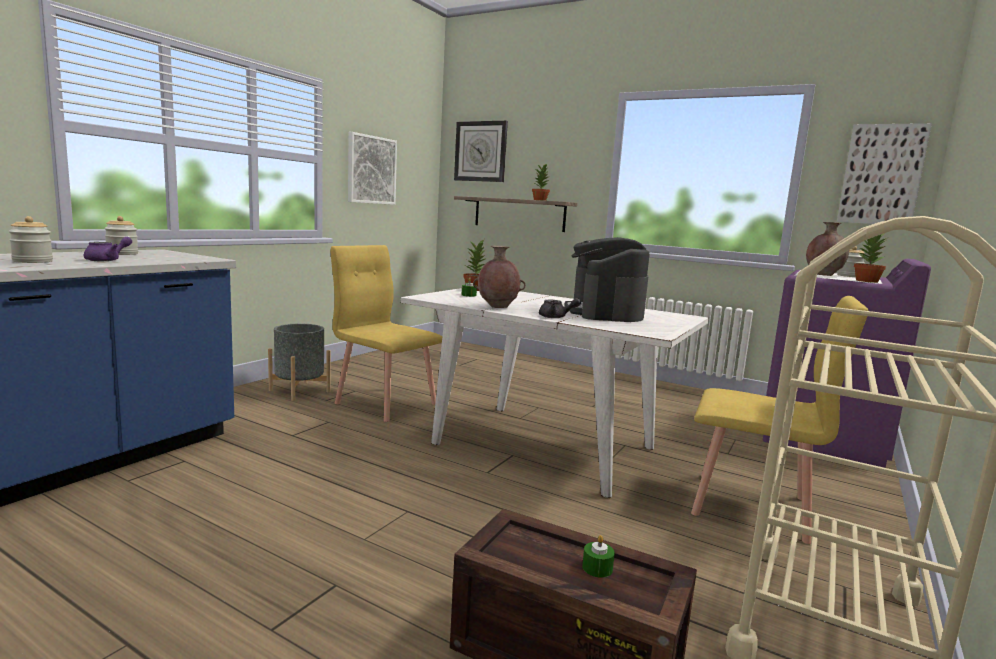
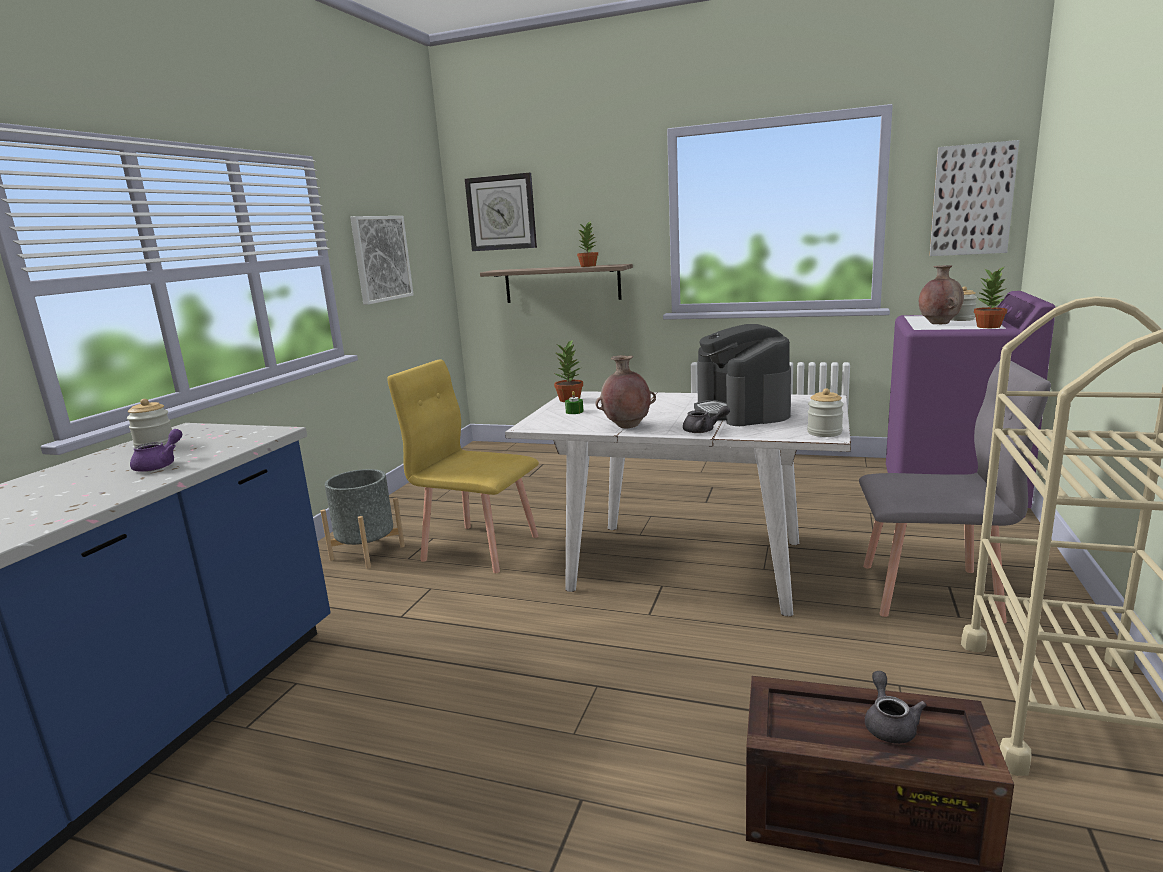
camera: 10 degrees left, 5 degrees up
jar [9,216,53,263] -> jar moved to [807,388,844,437]
green candle [582,535,615,578] -> grey teapot [865,671,927,744]
yellow chair [691,296,869,544] -> grey chair [859,361,1051,624]

